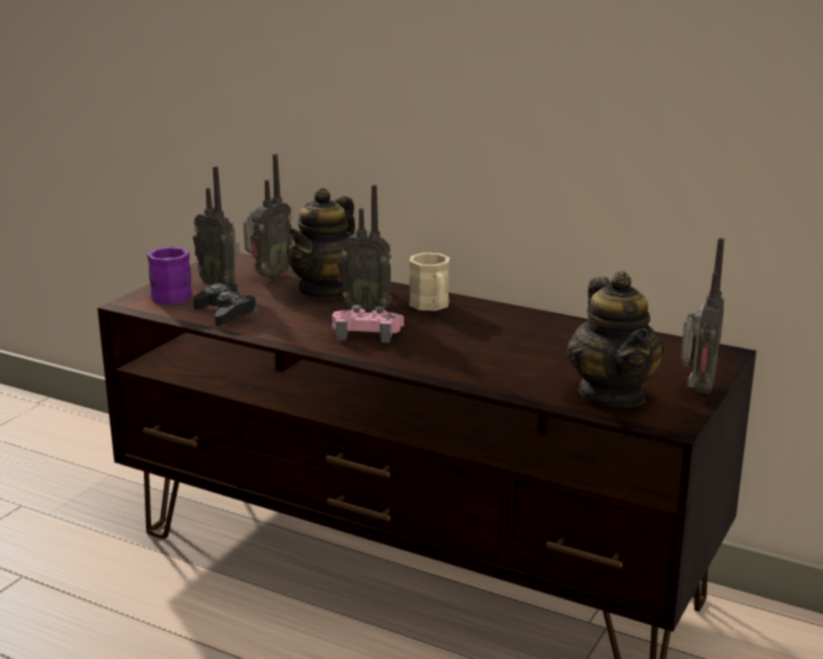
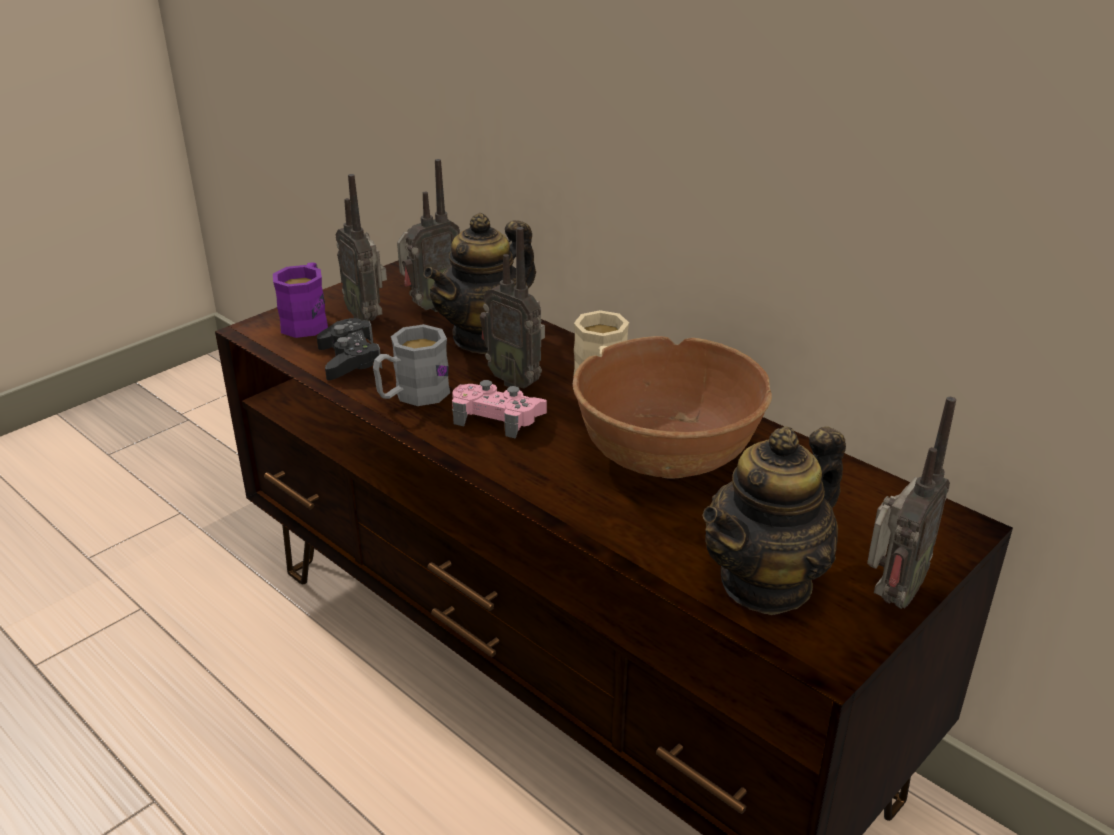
camera: 15 degrees right, 10 degrees up
teapot [567,271,664,408] -> teapot turned 45 degrees clockwise [702,427,846,615]
none -> grey mug [373,324,450,406]
none -> brown bowl [573,336,772,479]

